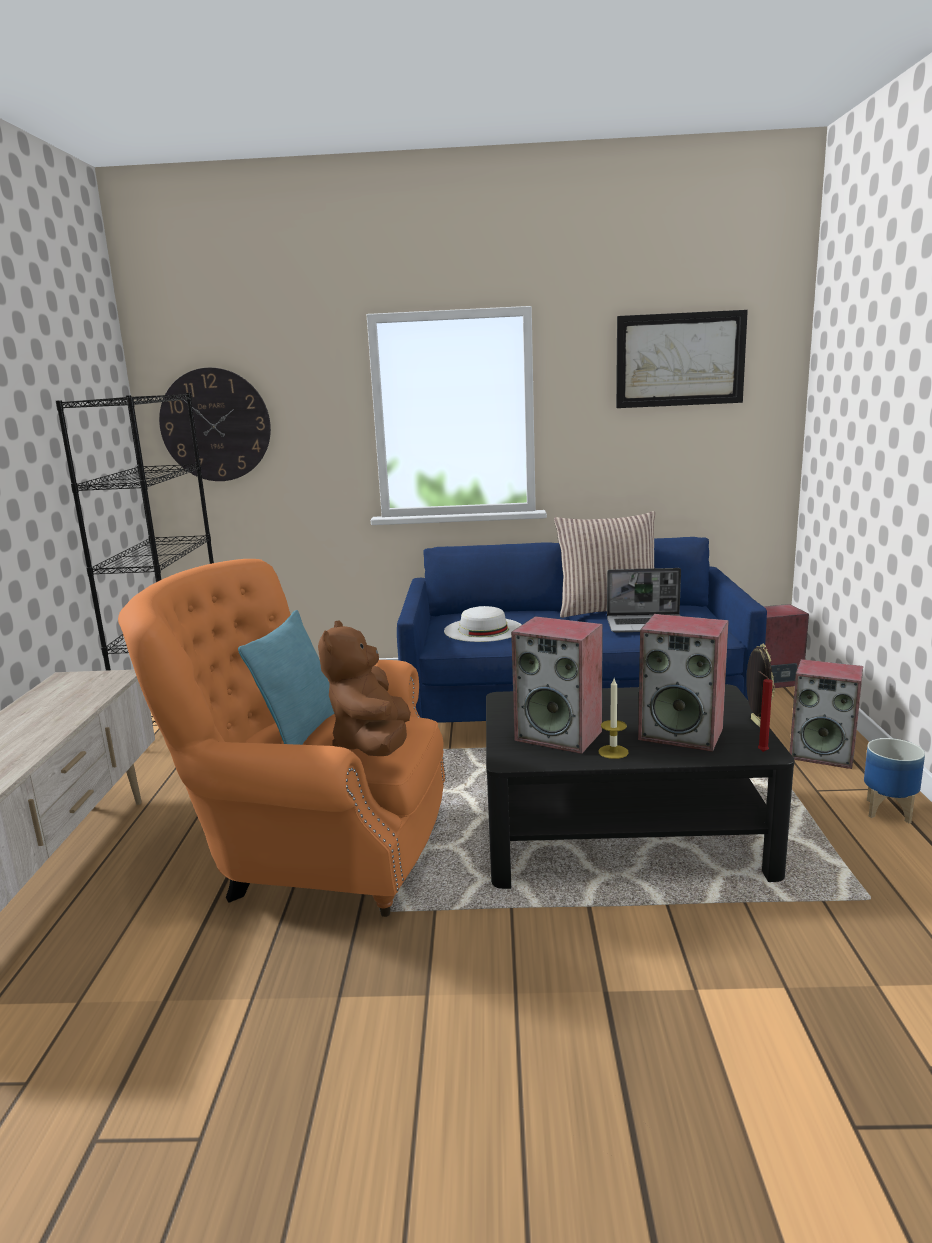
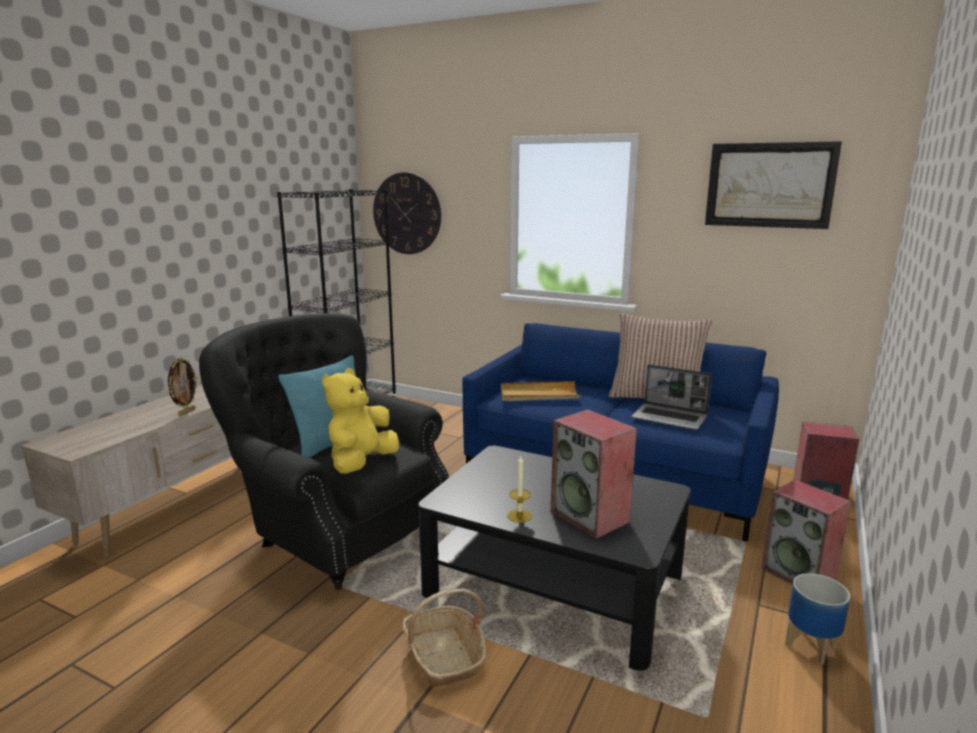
camera: 25 degrees right, 0 degrees up
orange armchair [118,559,446,917] -> black armchair [199,313,449,590]
brown plush toy [318,620,411,756] -> yellow plush toy [322,369,399,474]
white hat [444,606,521,642] -> beige tray [501,381,580,401]
speaker [511,616,603,754] -> none
picture frame [746,644,775,727] -> picture frame moved to [168,357,198,416]
red candle [758,671,773,752] -> none
none -> basket [402,589,486,687]

